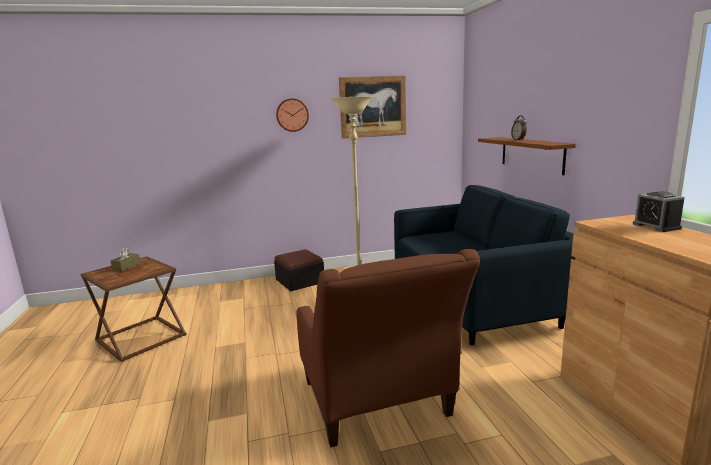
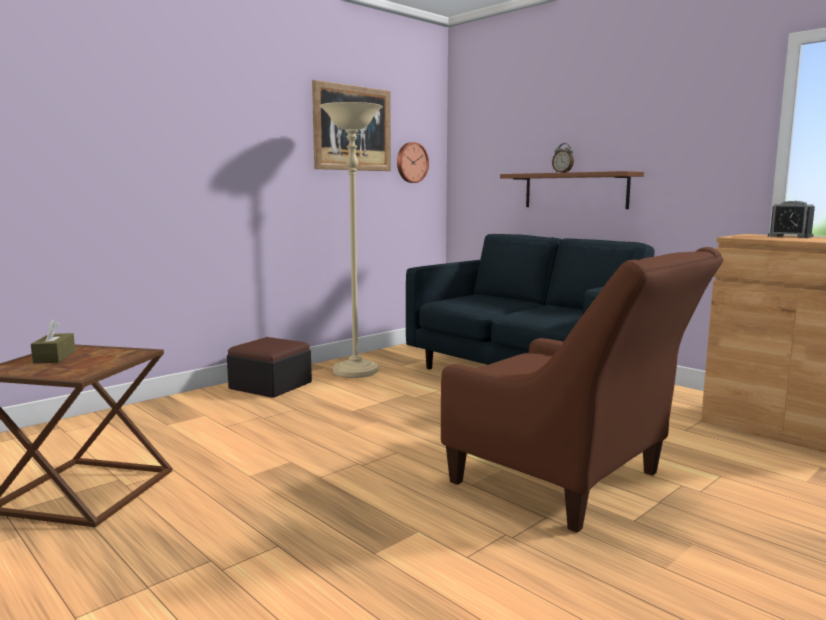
camera: 30 degrees left, 5 degrees down
wall clock [276,98,309,132] -> wall clock moved to [397,142,429,183]

